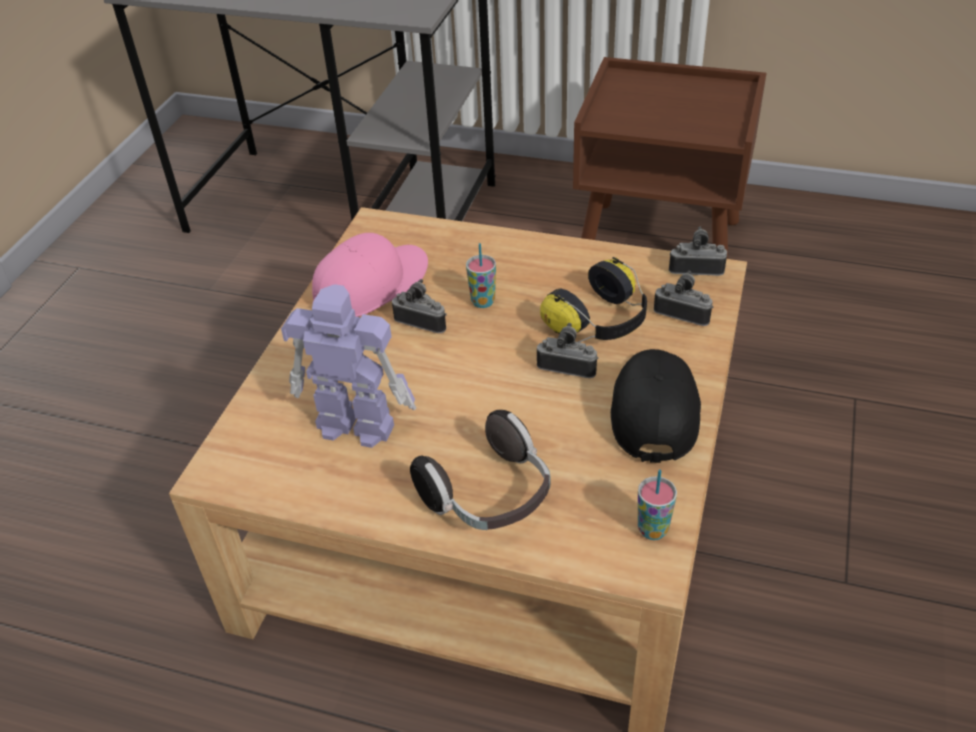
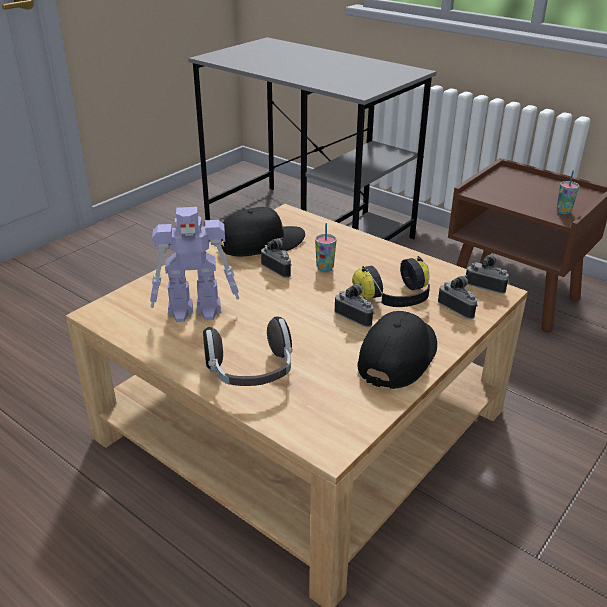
camera: 20 degrees right, 10 degrees down
toy robot [281,284,416,448] -> toy robot turned 135 degrees clockwise [150,207,239,322]
pink cap [312,233,428,317] -> black cap [221,207,305,256]
cup [638,469,677,540] -> cup moved to [557,171,579,214]

